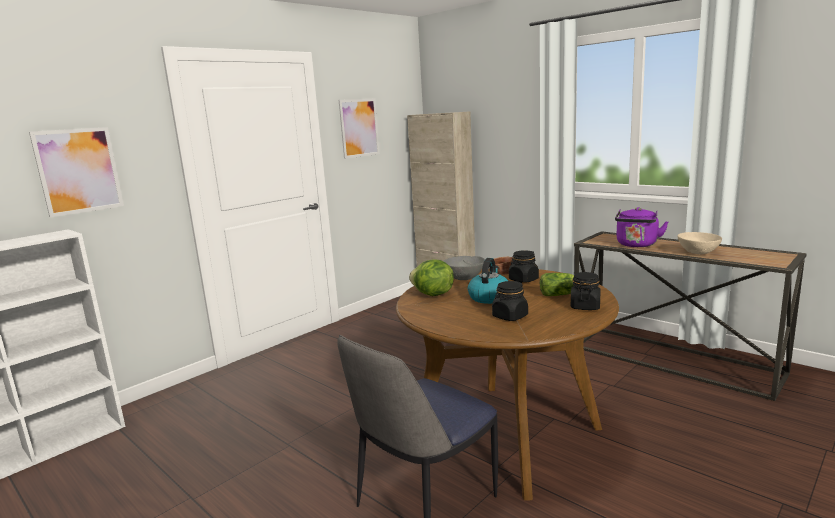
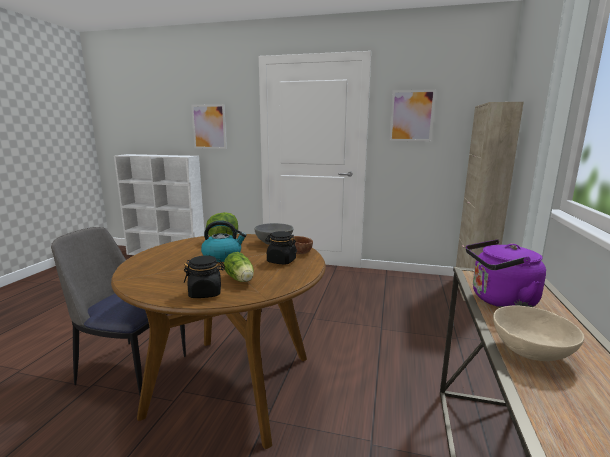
camera: 60 degrees right, 0 degrees up
black jar [492,281,528,321] -> none

